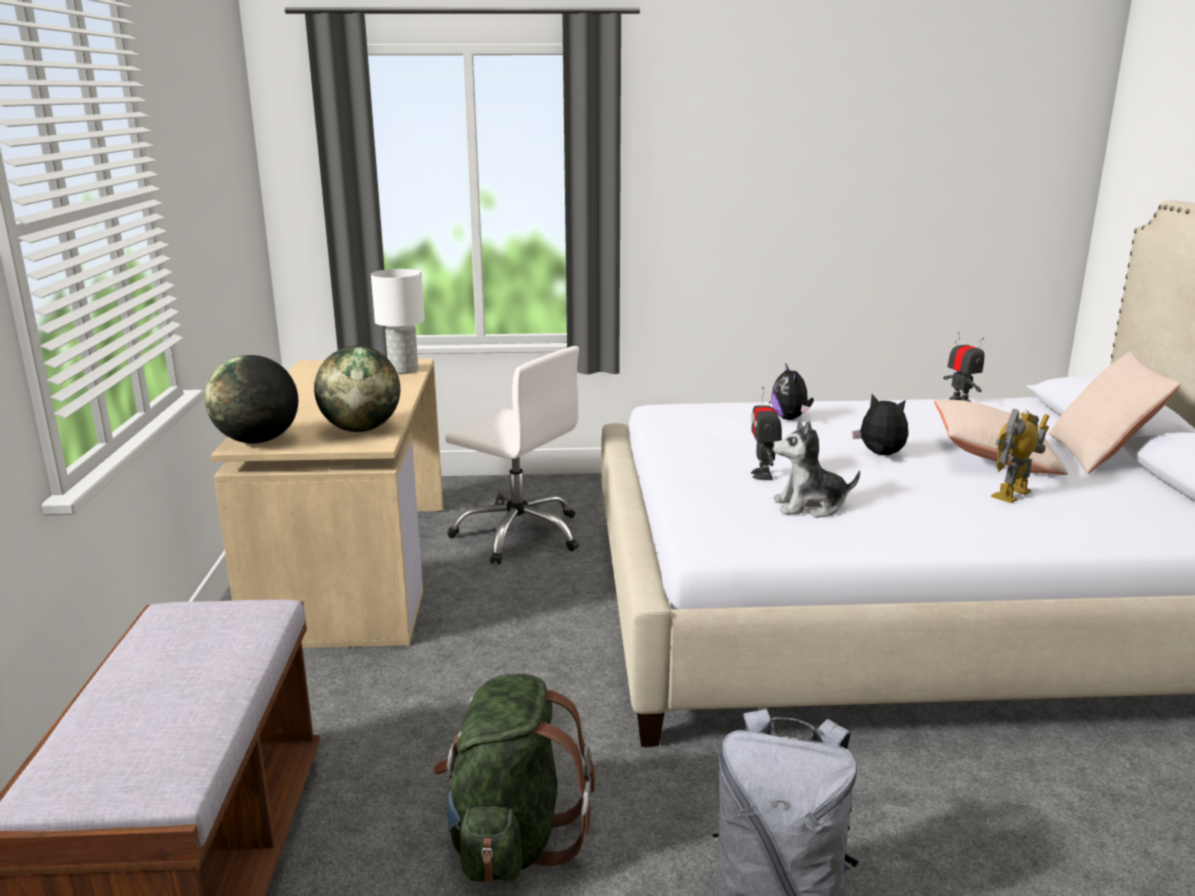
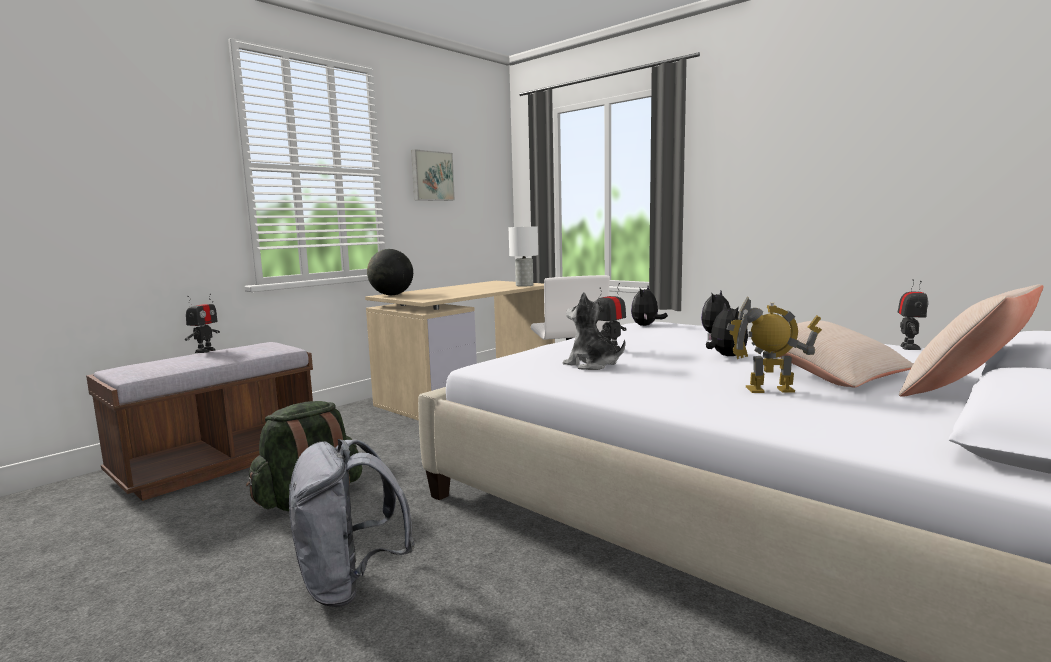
camera: 45 degrees right, 10 degrees down
globe [314,346,400,432] -> none
none -> toy robot [185,294,220,353]
none -> picture [411,149,455,201]
none -> plush toy [631,286,668,326]

